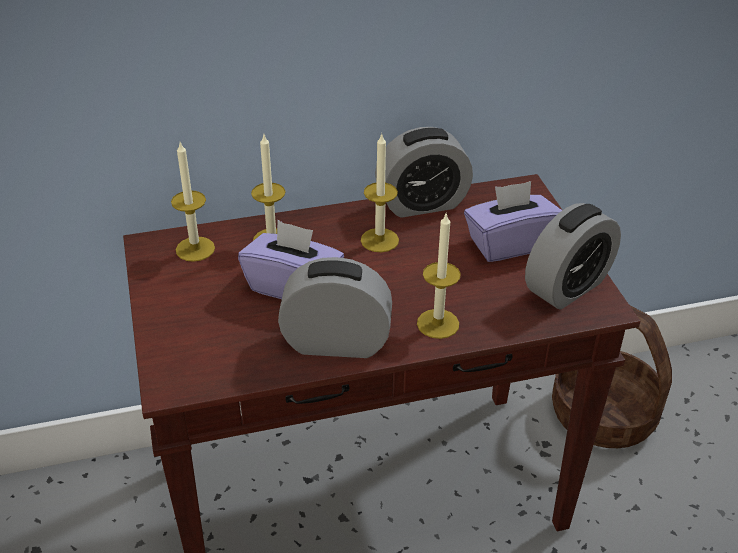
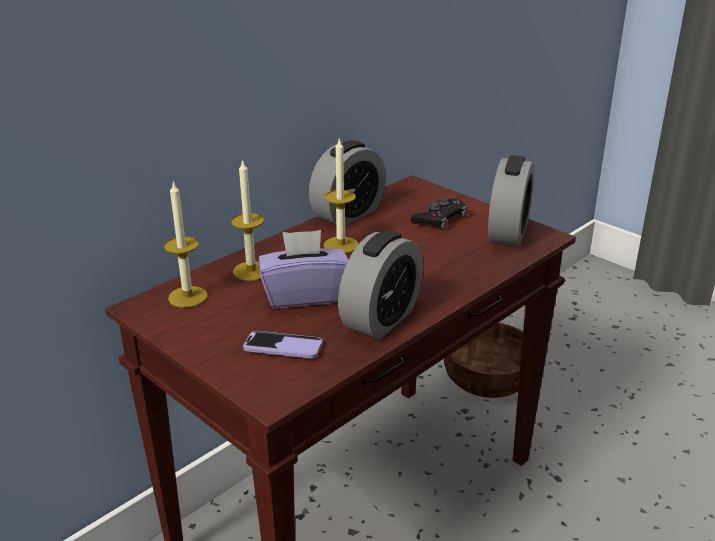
camera: 30 degrees left, 10 degrees down
alarm clock [278,257,392,358] -> alarm clock turned 150 degrees clockwise [338,230,423,340]
candle [417,212,461,339] -> none
purple tissue box [464,181,562,262] -> black game controller [411,197,468,230]
none -> phone [243,331,322,358]

